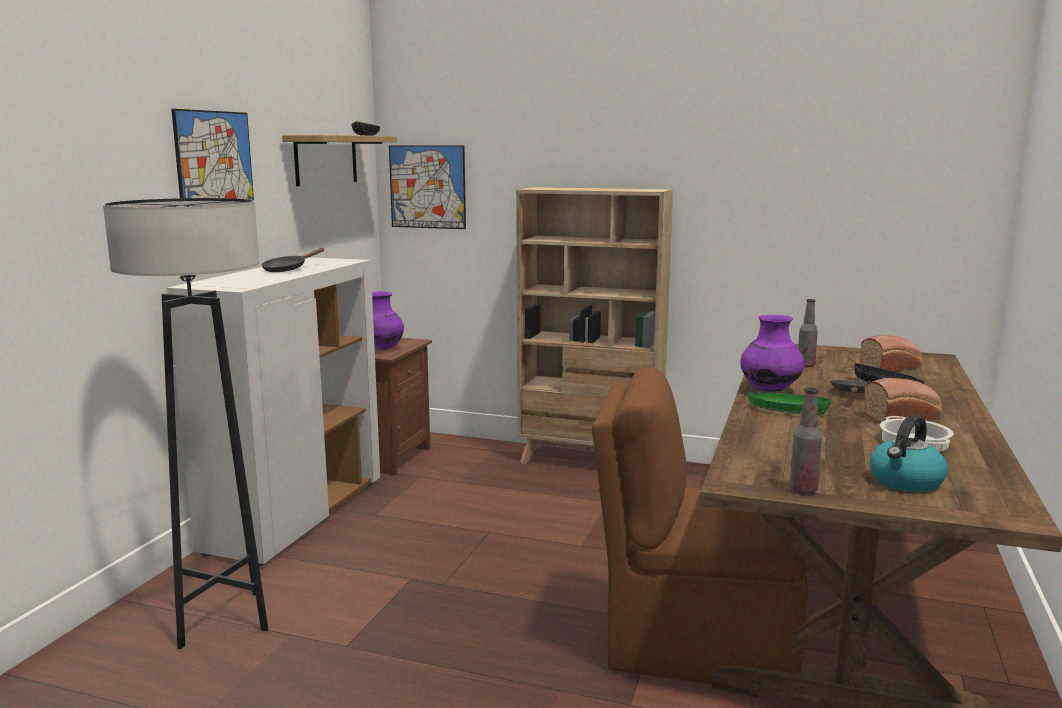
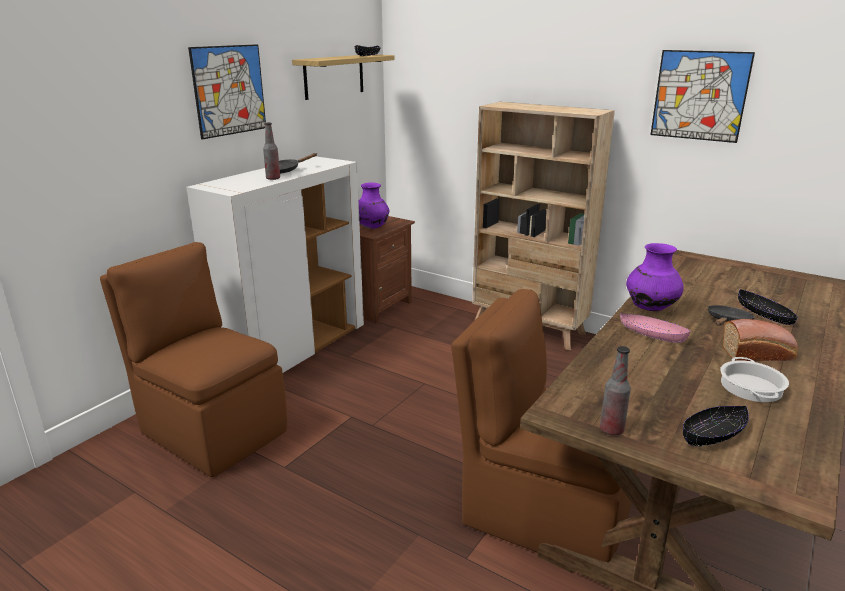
camera: 15 degrees right, 10 degrees up
grey floor lamp [103,198,268,649] -> brown chair [100,242,287,477]
picture [389,145,466,229] -> picture moved to [650,50,755,143]
green bowl [748,392,832,415] -> pink bowl [620,313,691,343]
bottle [798,299,818,367] -> bottle moved to [263,122,280,180]
bread [861,335,922,371] -> none
kettle [870,415,948,492] -> black bowl [683,406,749,446]

